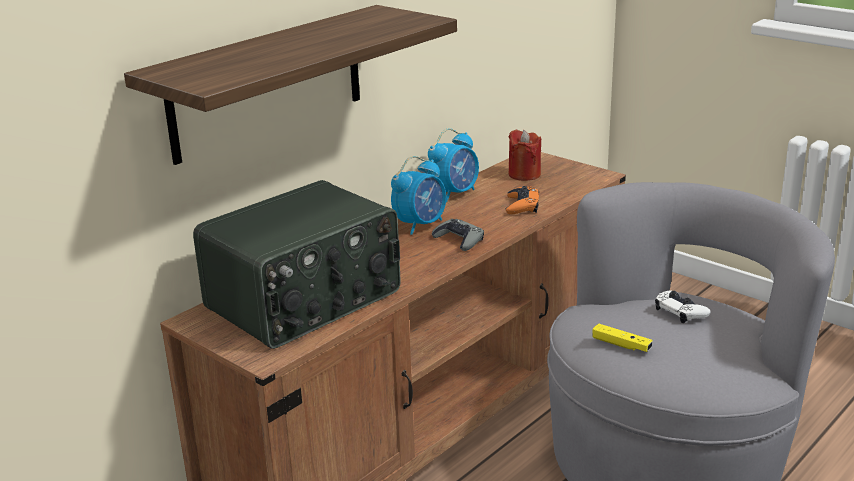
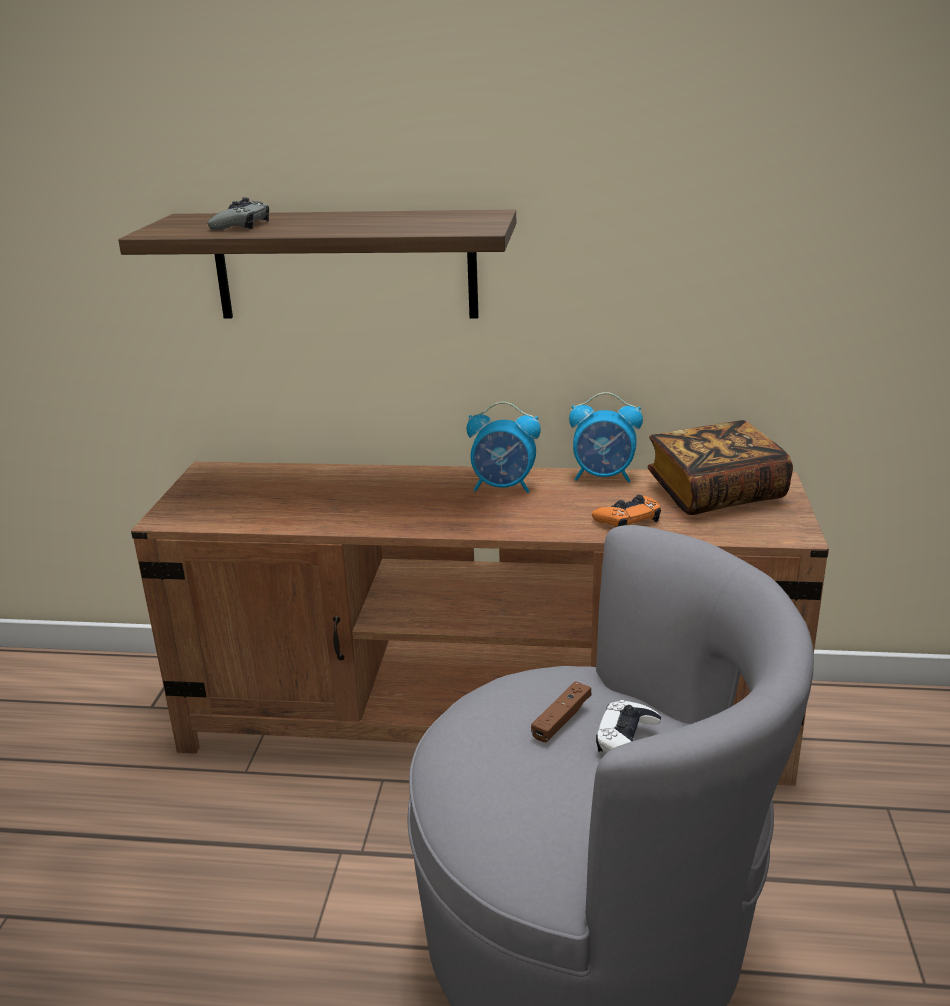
camera: 55 degrees right, 0 degrees up
radio [193,180,401,349] -> none
grey game controller [432,219,484,251] -> grey game controller moved to [207,197,269,230]
red candle [509,130,541,181] -> book [647,420,793,515]
yellow game controller [592,324,652,352] -> none
none -> brown game controller [531,681,591,742]

